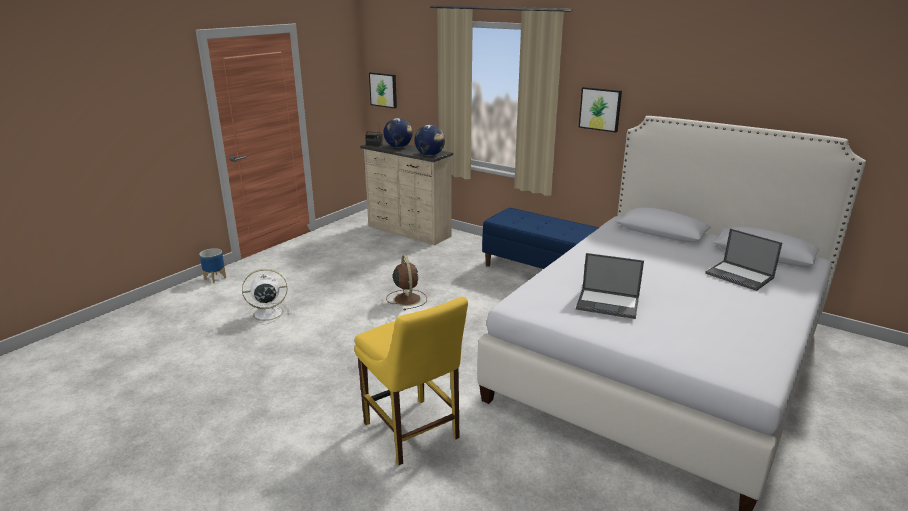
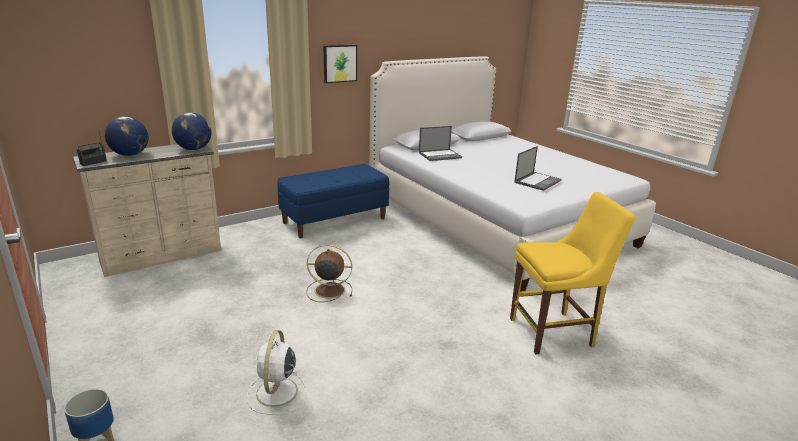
camera: 70 degrees left, 0 degrees up
picture [369,72,397,108] -> none
laptop [705,229,782,291] -> laptop moved to [419,126,462,161]

